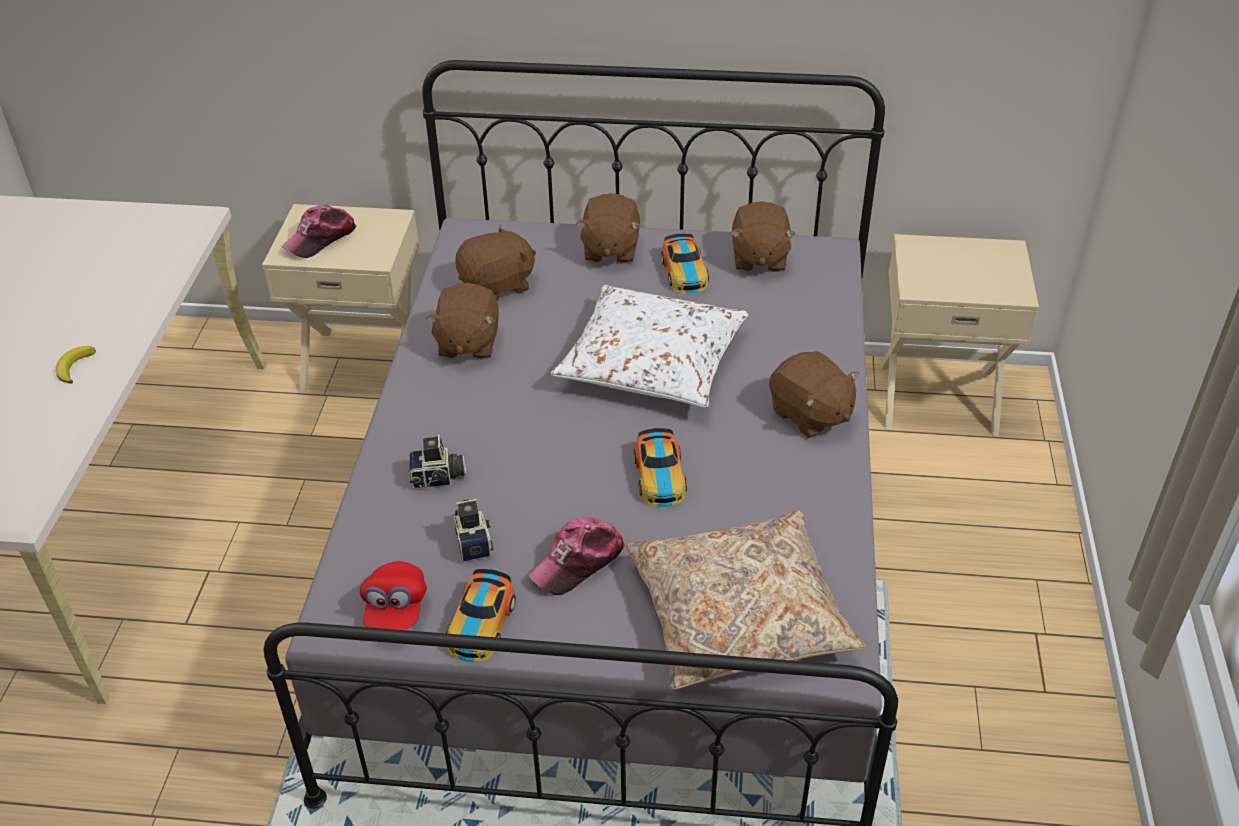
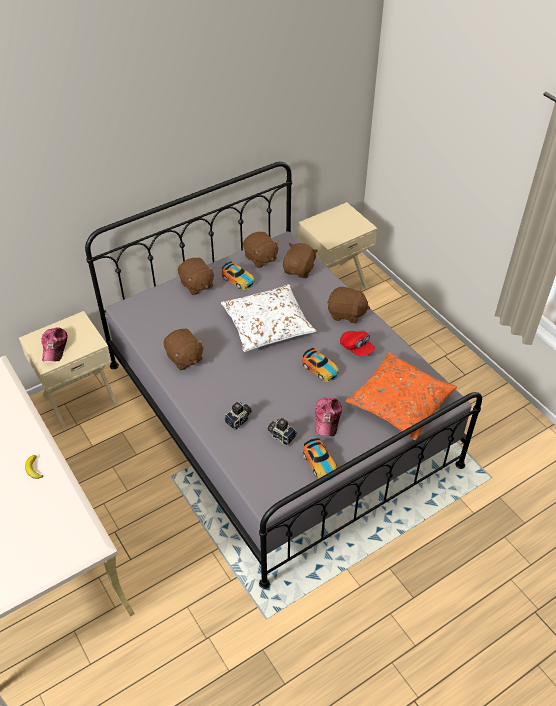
camera: 40 degrees left, 5 degrees up
red cap [359,561,427,630] -> red cap moved to [340,331,375,356]
brown plush toy [455,225,536,301] -> brown plush toy moved to [283,243,318,278]
beige pillow [626,510,866,689] -> orange pillow [346,352,457,440]

